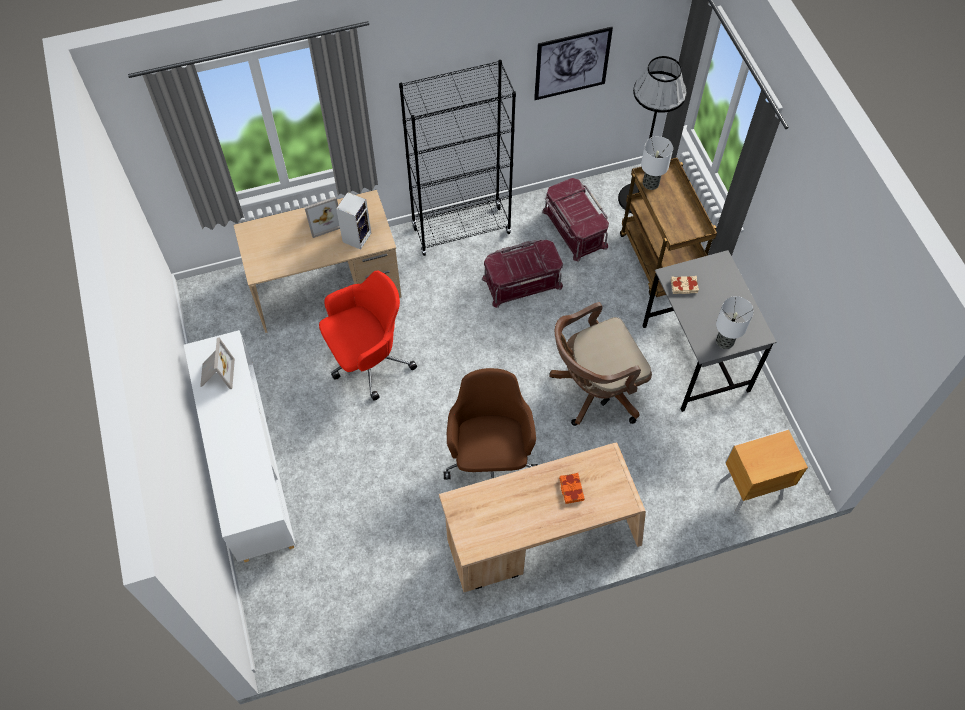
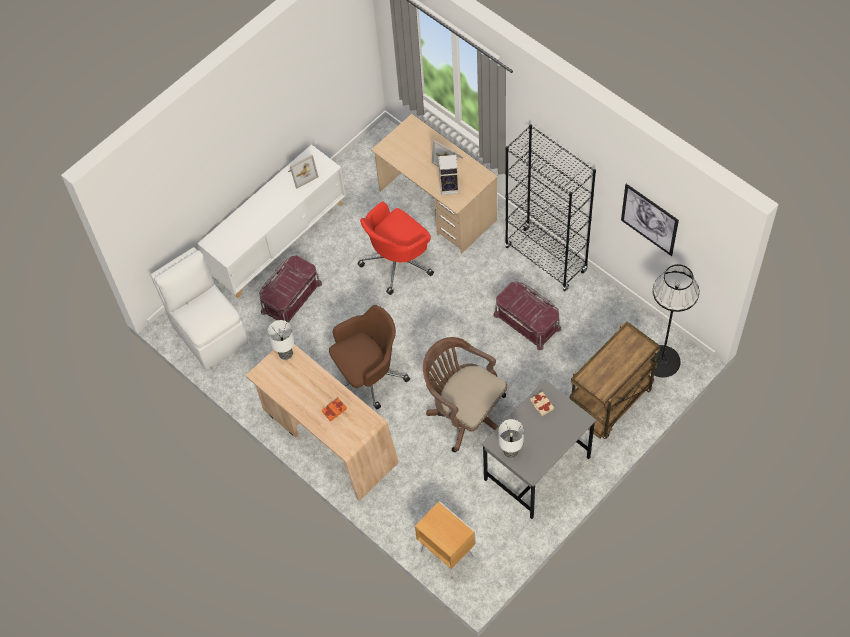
camera: 65 degrees right, 0 degrees up
red office chair [319,271,417,400] -> red office chair turned 105 degrees clockwise [357,201,434,295]
red storage box [542,178,609,261] -> red storage box moved to [259,255,322,323]
table lamp [641,136,673,190] -> table lamp moved to [268,320,295,360]
none -> white chair [150,247,248,369]

